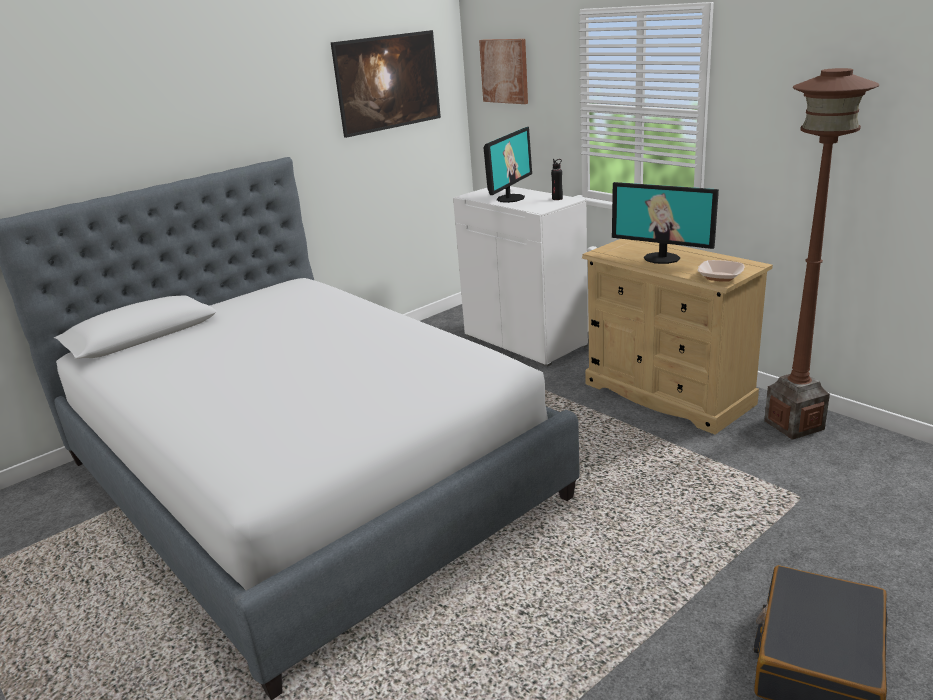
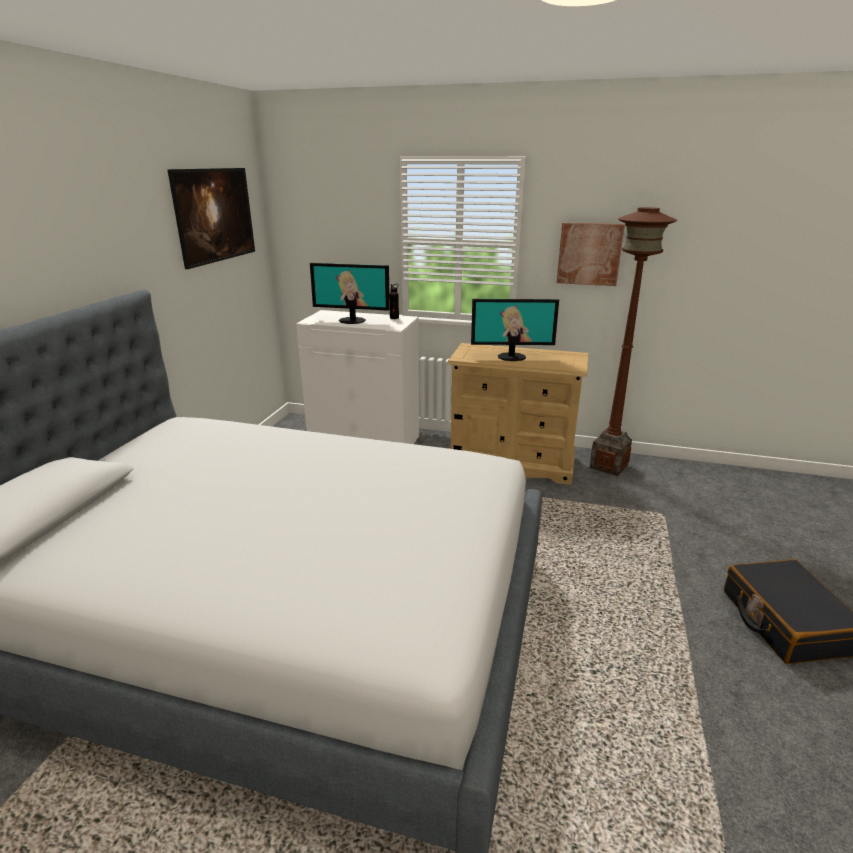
camera: 35 degrees left, 0 degrees up
picture [479,39,528,104] -> picture moved to [557,223,625,286]
monitor [484,127,532,203] -> monitor turned 105 degrees clockwise [310,263,390,324]
bowl [698,260,744,282] -> none

